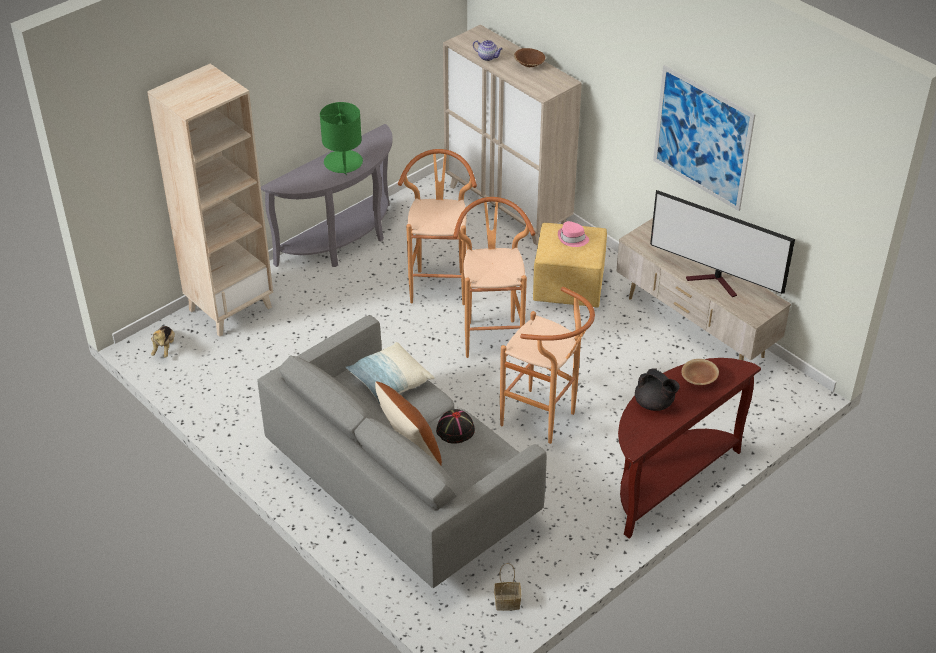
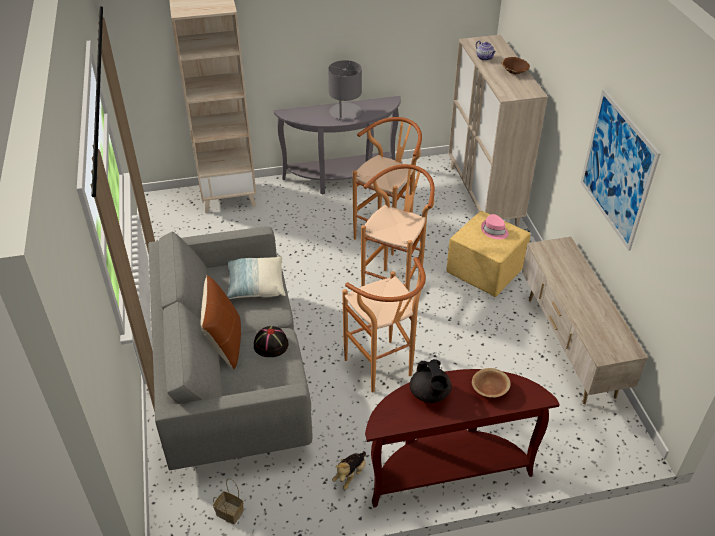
camera: 30 degrees right, 0 degrees up
plush toy [151,326,175,358] -> plush toy moved to [332,451,366,490]
green table lamp [320,102,363,175] -> grey table lamp [328,60,362,121]
television [650,190,795,297] -> none

